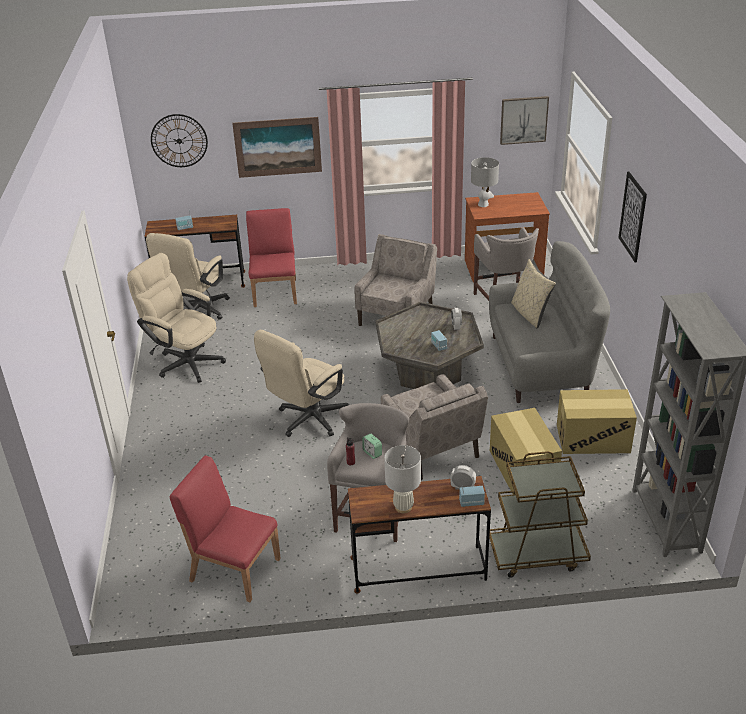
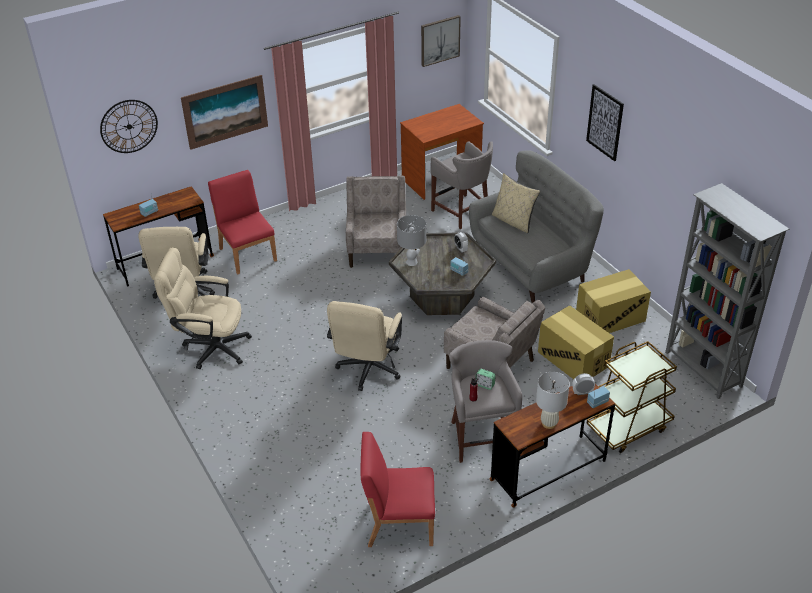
camera: 25 degrees left, 5 degrees up
grey table lamp [471,157,499,207] -> grey table lamp moved to [397,215,426,266]

